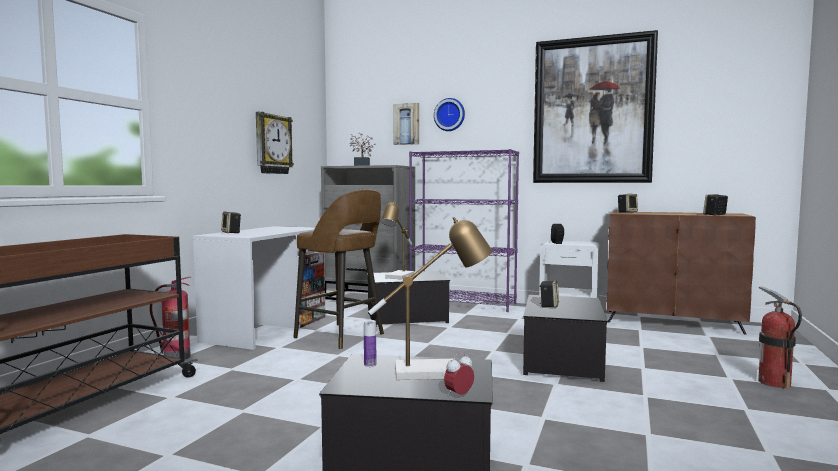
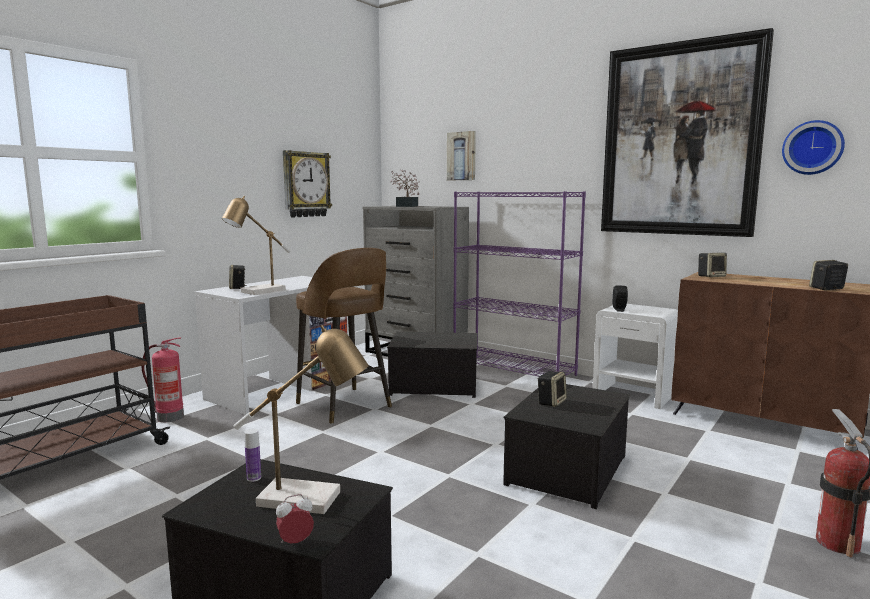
camera: 15 degrees right, 5 degrees up
table lamp [381,201,414,280] -> table lamp moved to [222,196,290,295]
wall clock [434,98,465,131] -> wall clock moved to [782,120,845,175]

